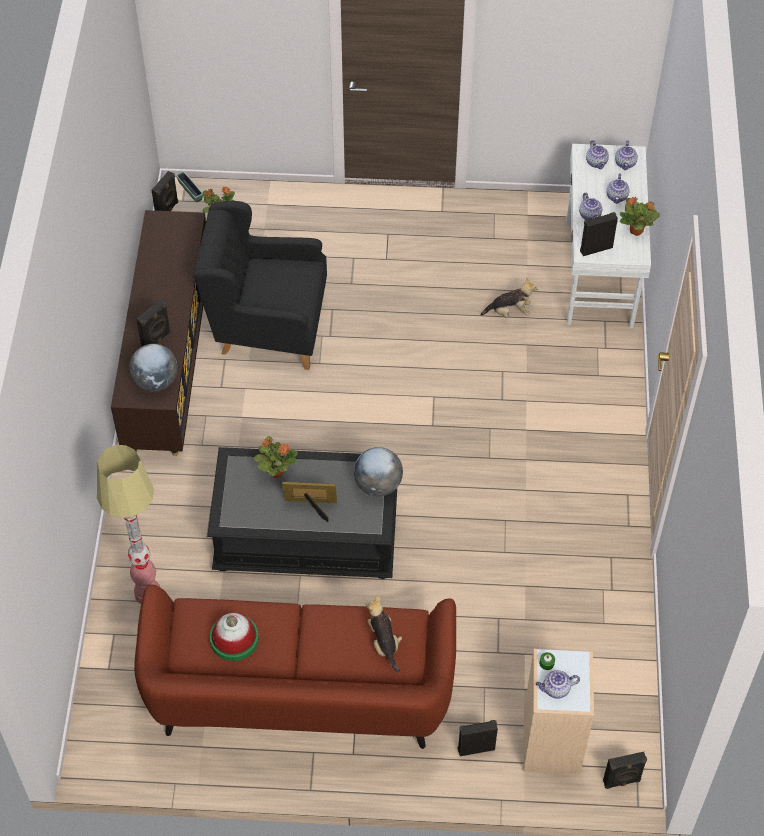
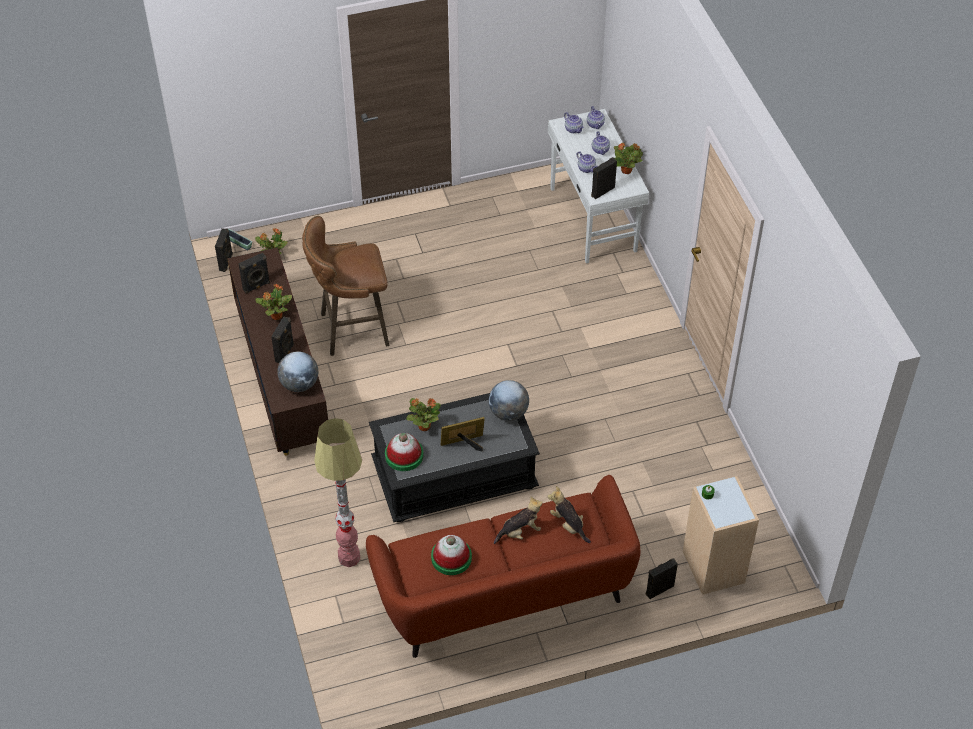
camera: 20 degrees left, 5 degrees down
black armchair [193,201,327,370] -> brown stool [302,216,389,356]
plush toy [480,278,538,318] -> plush toy moved to [494,496,543,544]
teapot [536,670,580,699] -> none
black speaker [603,752,647,789] -> black speaker moved to [238,253,270,294]
none -> potted plant [255,284,292,320]
none -> hat [385,433,424,471]

